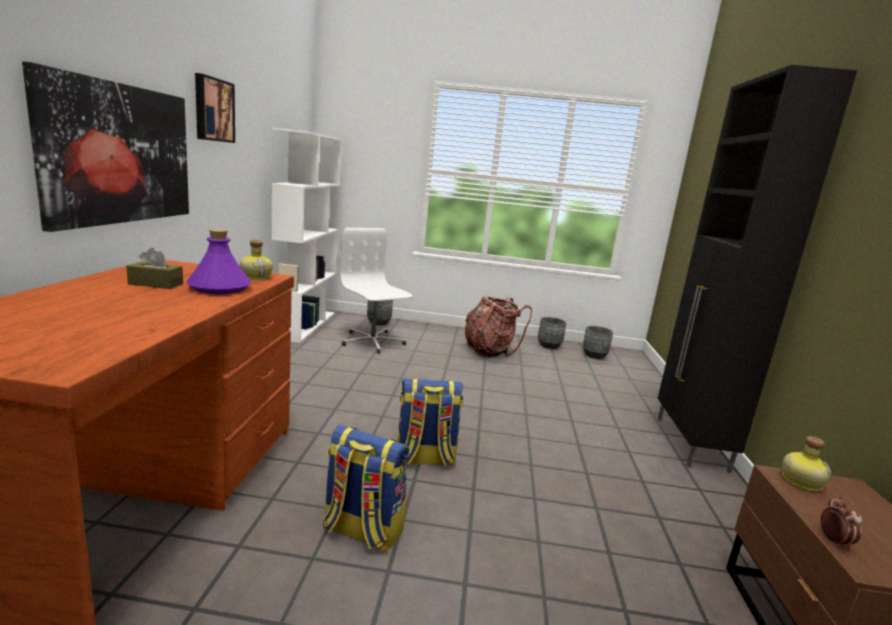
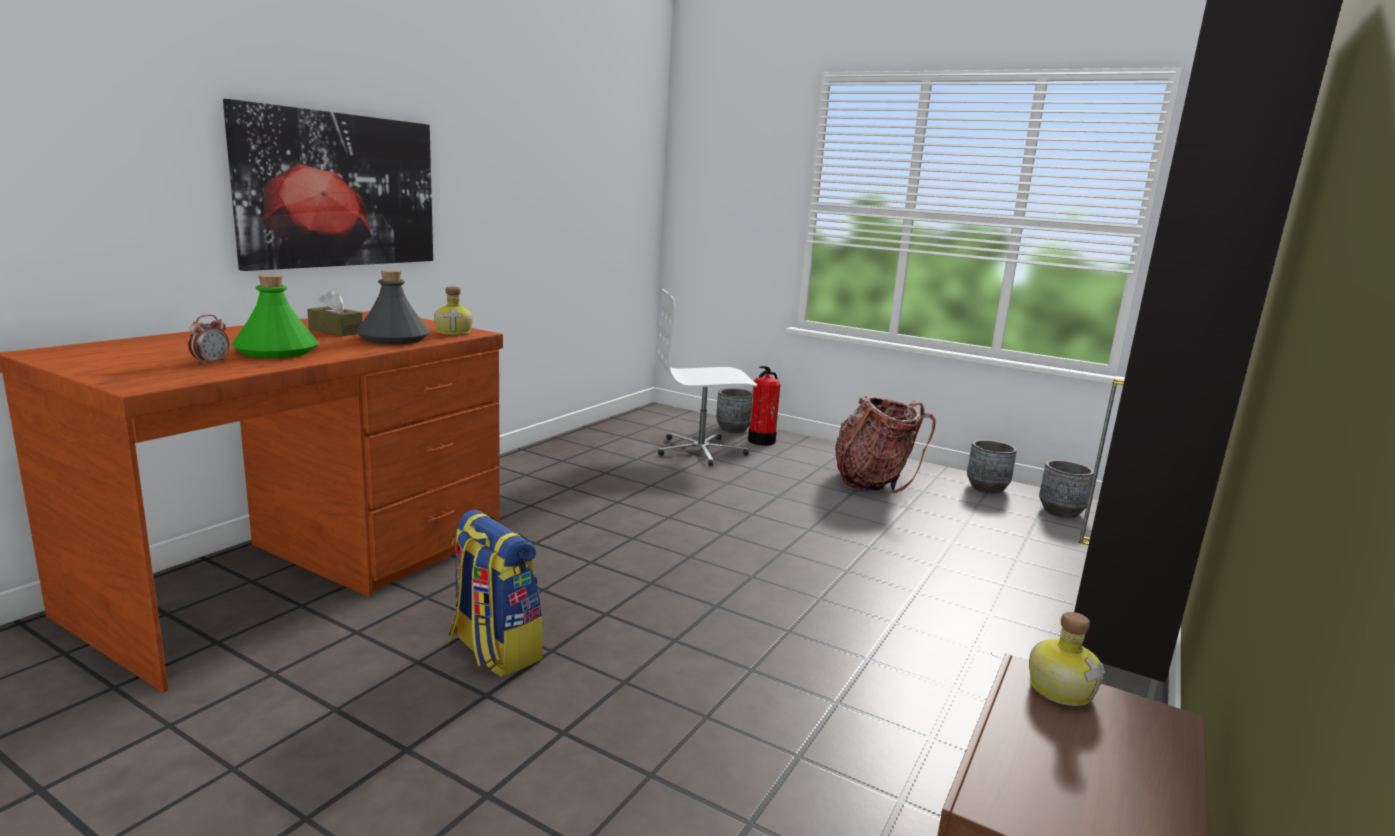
camera: 25 degrees right, 0 degrees up
purple bottle [186,229,251,294] -> grey bottle [356,270,430,344]
picture [195,73,235,143] -> none
white bookcase [272,127,342,343] -> none
white office chair [340,228,412,353] -> white office chair turned 90 degrees counterclockwise [657,289,757,466]
backpack [397,379,463,466] -> none
alarm clock [821,496,863,550] -> alarm clock moved to [188,315,229,366]
none -> green bottle [231,275,318,358]
none -> fire extinguisher [748,366,781,446]

